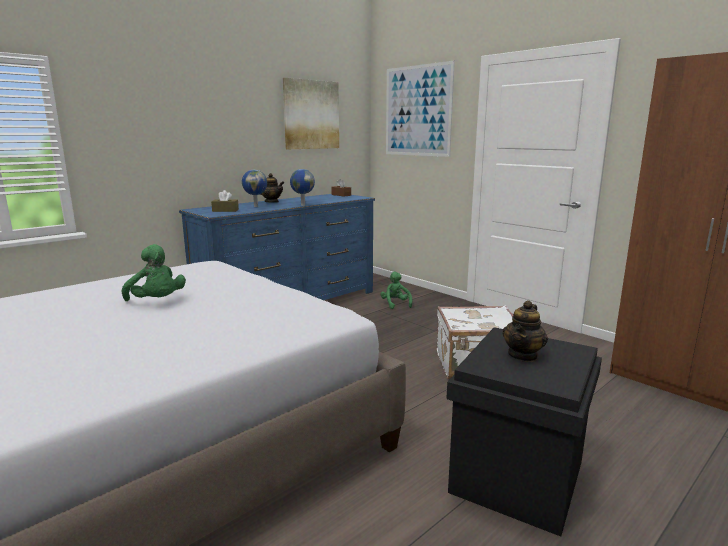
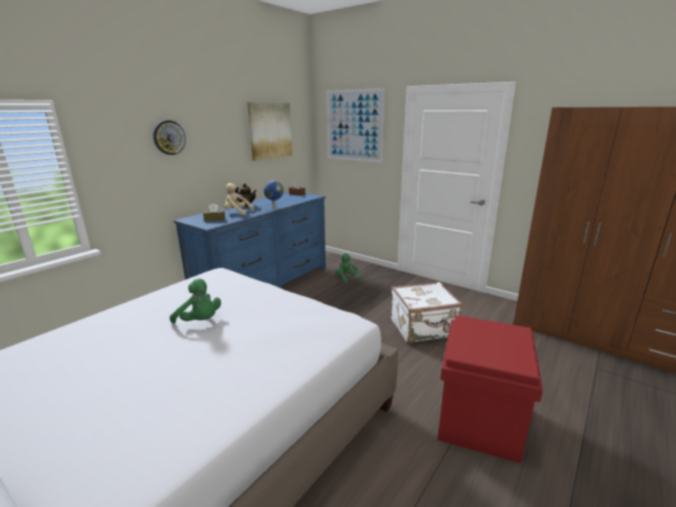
camera: 10 degrees left, 5 degrees up
globe [242,170,267,207] -> beige plush toy [224,183,254,215]
black storage box [446,327,602,537] -> red storage box [438,315,543,463]
teapot [502,300,548,362] -> none
none -> wall clock [153,120,186,155]

